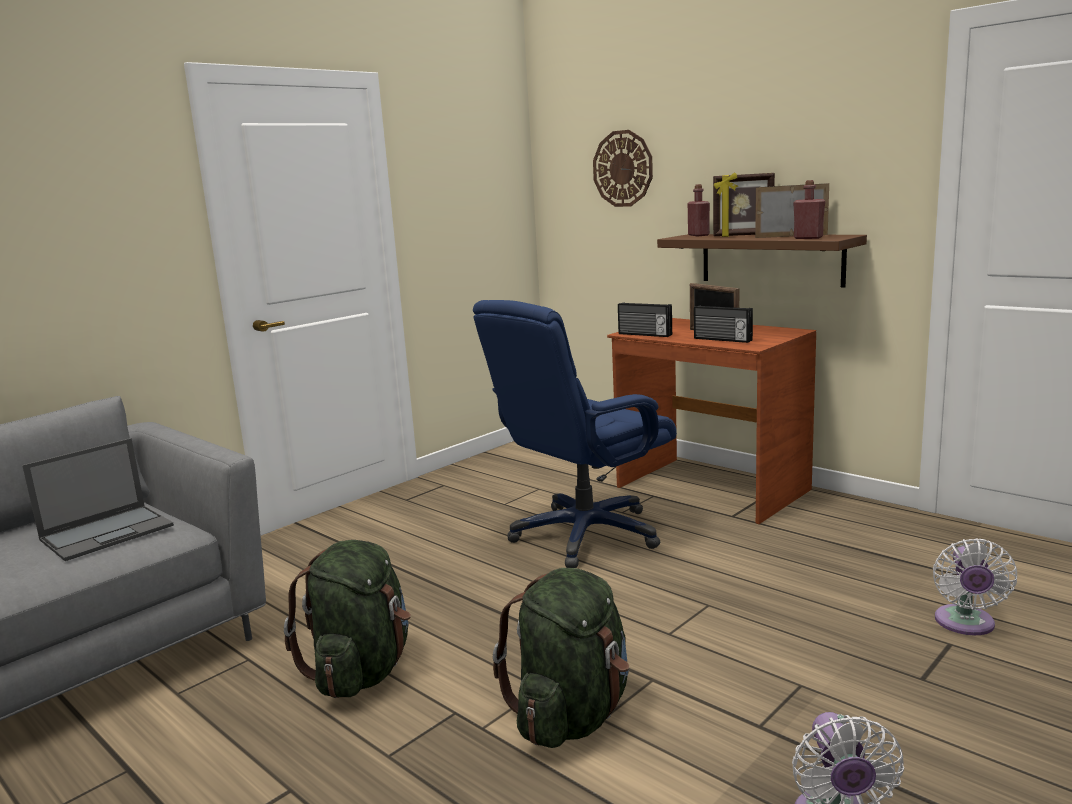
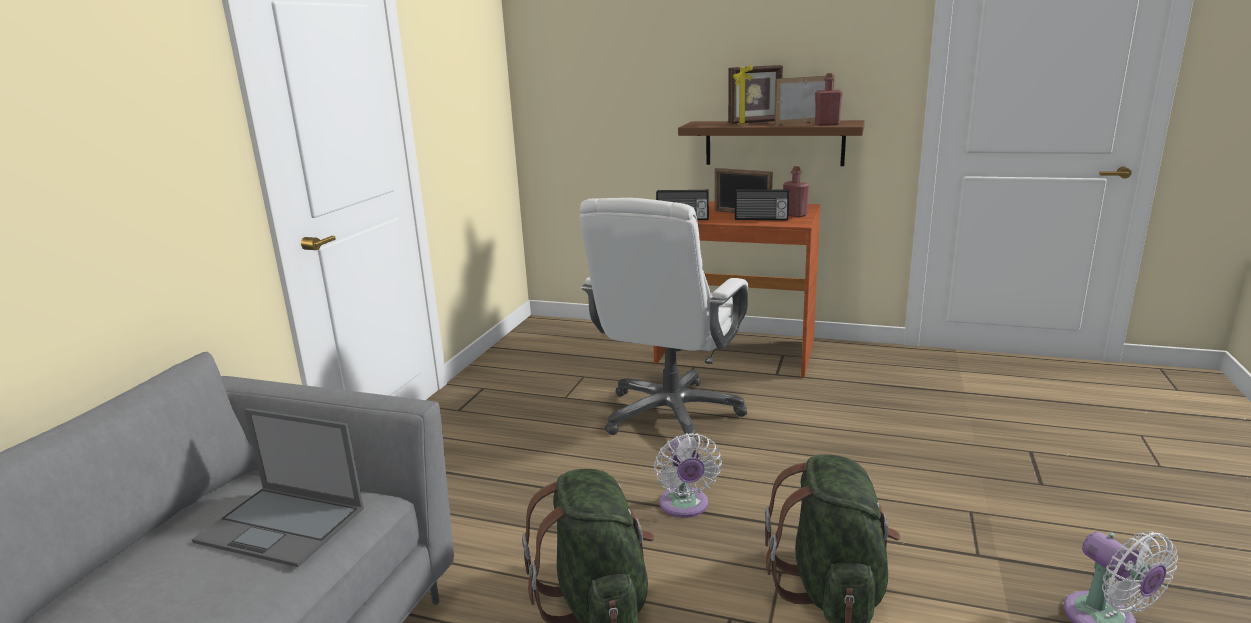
camera: 25 degrees left, 5 degrees up
laptop [22,438,174,561] -> laptop turned 90 degrees clockwise [192,408,364,567]
blue office chair [473,300,677,568] -> white office chair [580,198,748,449]
wall clock [593,130,653,207] -> none
red bottle [688,184,710,236] -> red bottle moved to [783,166,809,218]
white fan [933,538,1017,635] -> white fan moved to [654,433,722,518]

